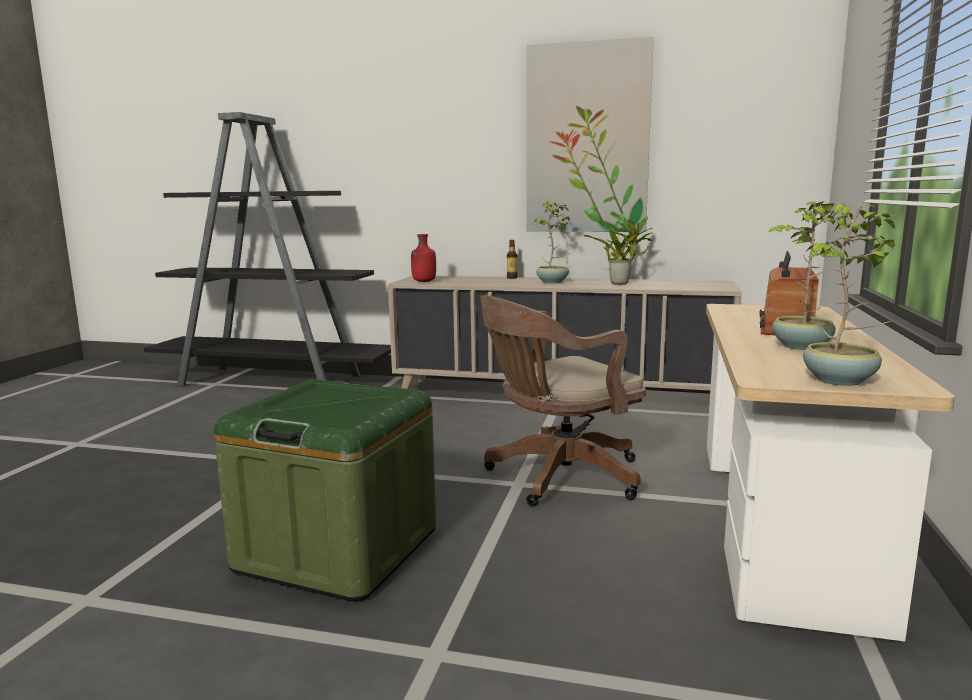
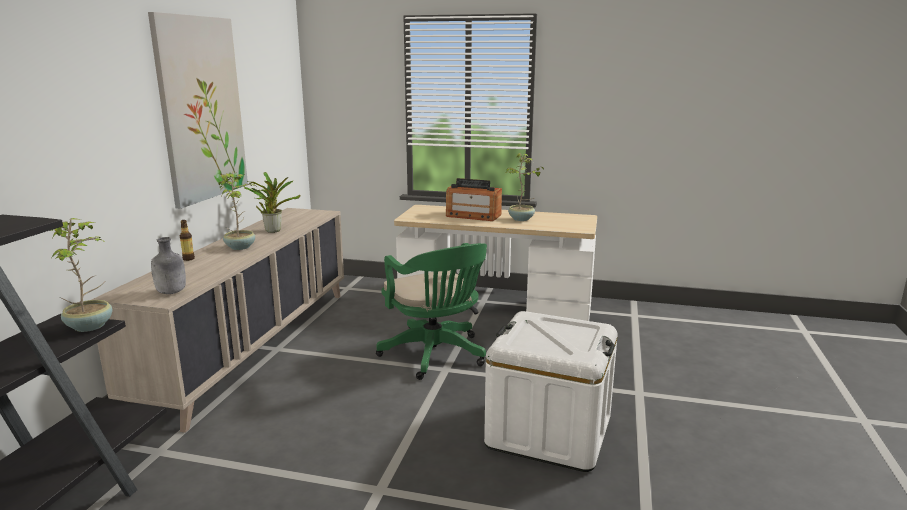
camera: 90 degrees left, 5 degrees up
green storage box [214,379,436,602] -> white storage box [484,311,618,472]
red bottle [411,234,436,282] -> grey bottle [151,237,186,294]
brown office chair [480,295,646,507] -> green office chair [376,243,487,380]
potted plant [803,204,899,386] -> potted plant moved to [50,218,113,332]

